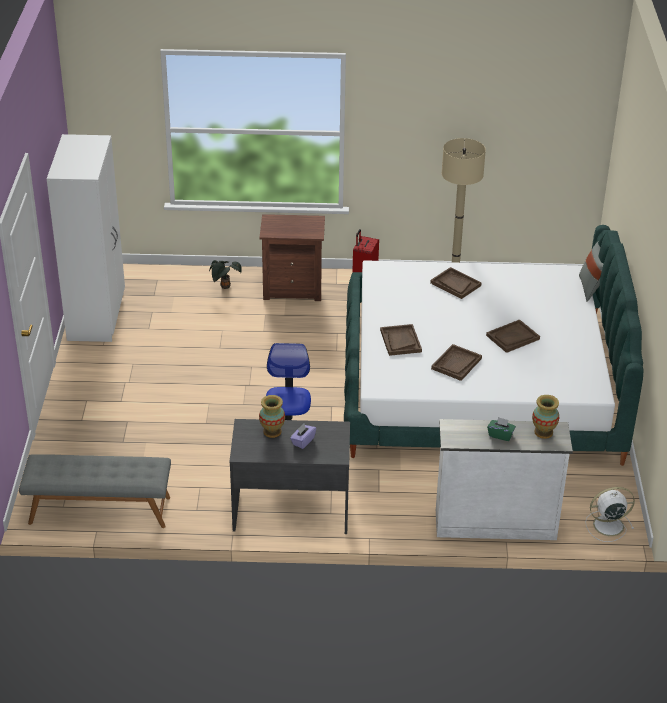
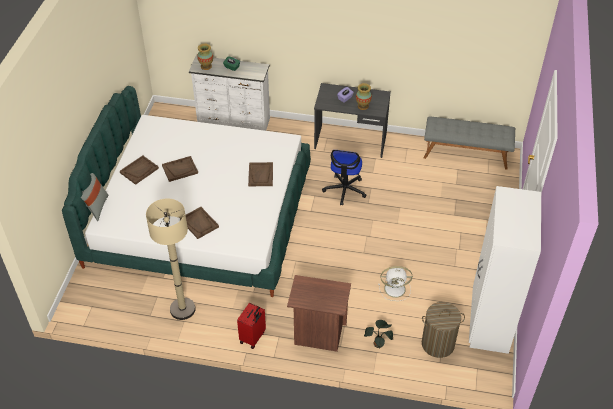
camera: 170 degrees left, 10 degrees up
brown tray [431,344,482,381] -> brown tray moved to [120,155,159,185]
white fan [585,487,635,542] -> white fan moved to [378,266,412,301]
none -> laundry basket [422,302,465,358]

